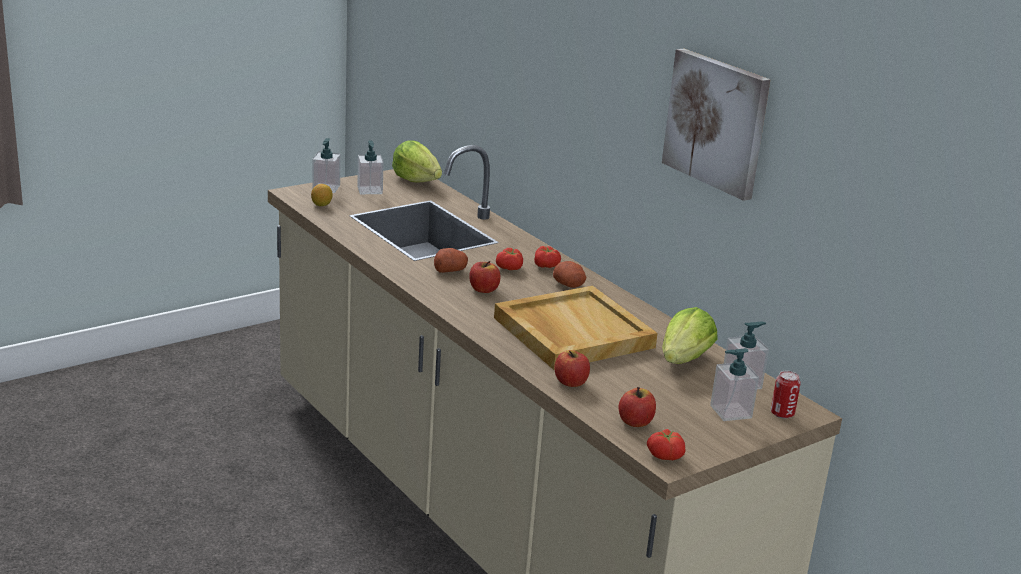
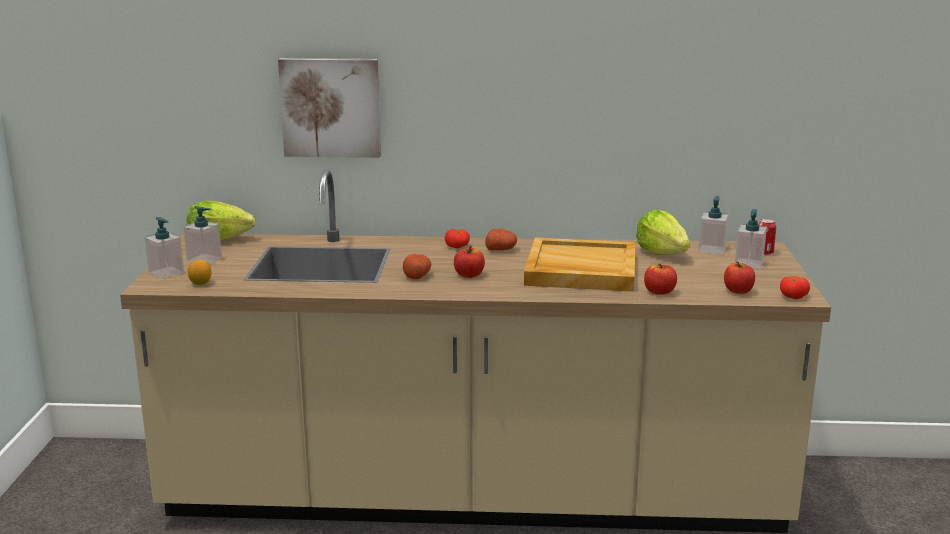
camera: 50 degrees left, 5 degrees down
tomato [496,248,523,270] -> none
picture [662,49,770,201] -> picture moved to [278,58,381,158]

